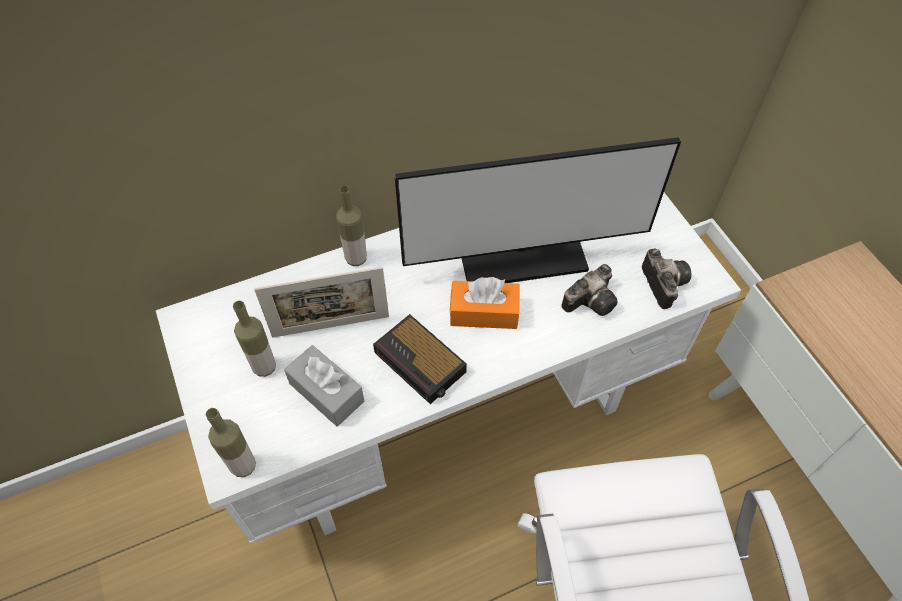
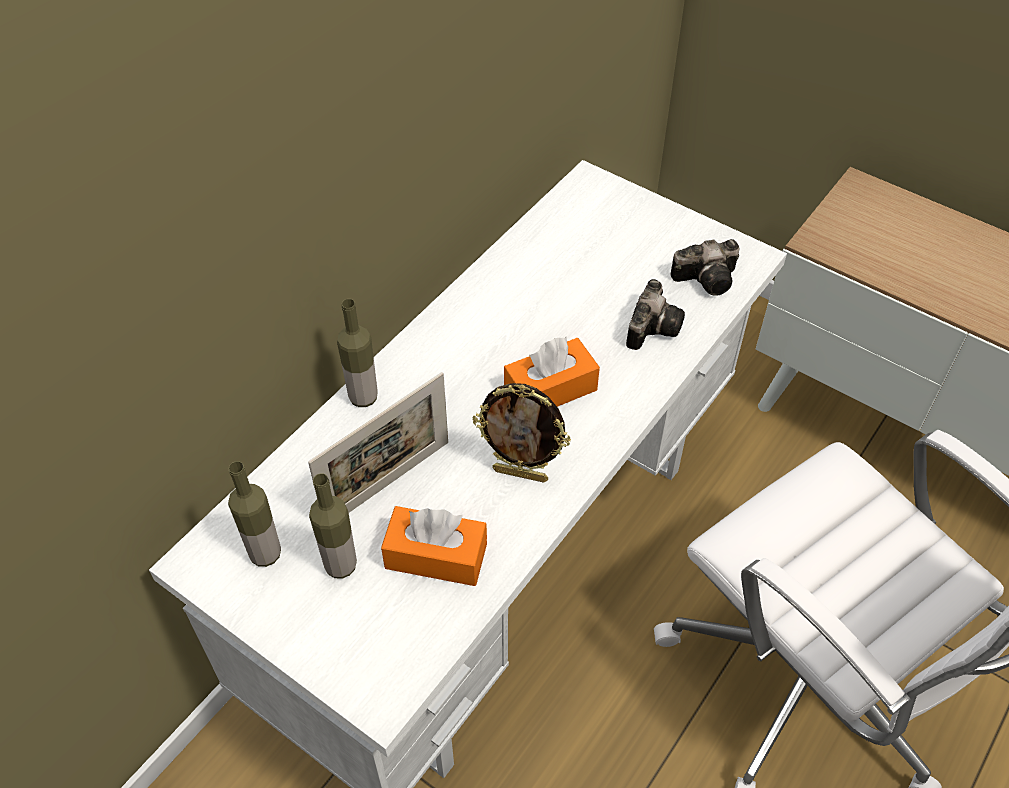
camera: 30 degrees left, 5 degrees down
bottle [206,408,256,477] -> bottle moved to [228,461,281,567]
grey tissue box [284,345,364,427] -> orange tissue box [381,506,487,586]
alarm clock [373,314,467,404] -> picture frame [473,383,571,483]
monitor [394,137,681,283] -> none
camera [642,249,691,309] -> camera turned 120 degrees clockwise [671,239,739,296]

